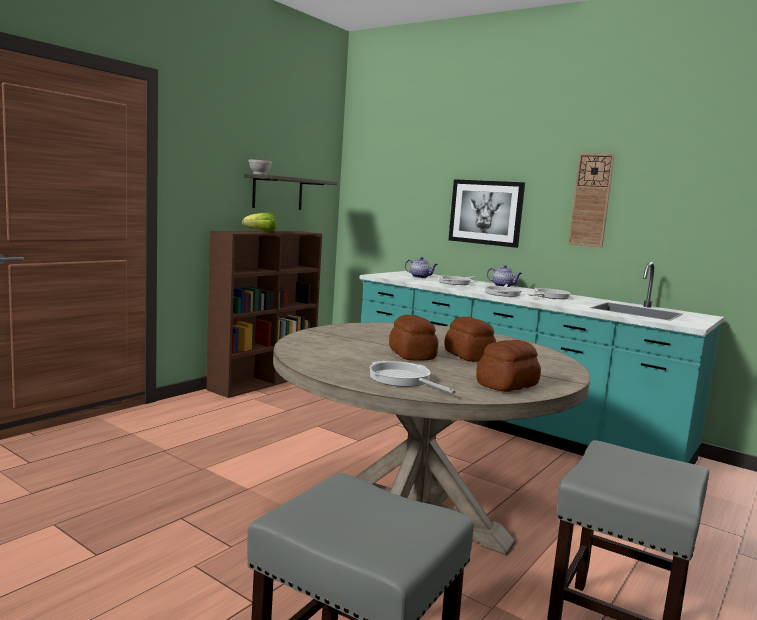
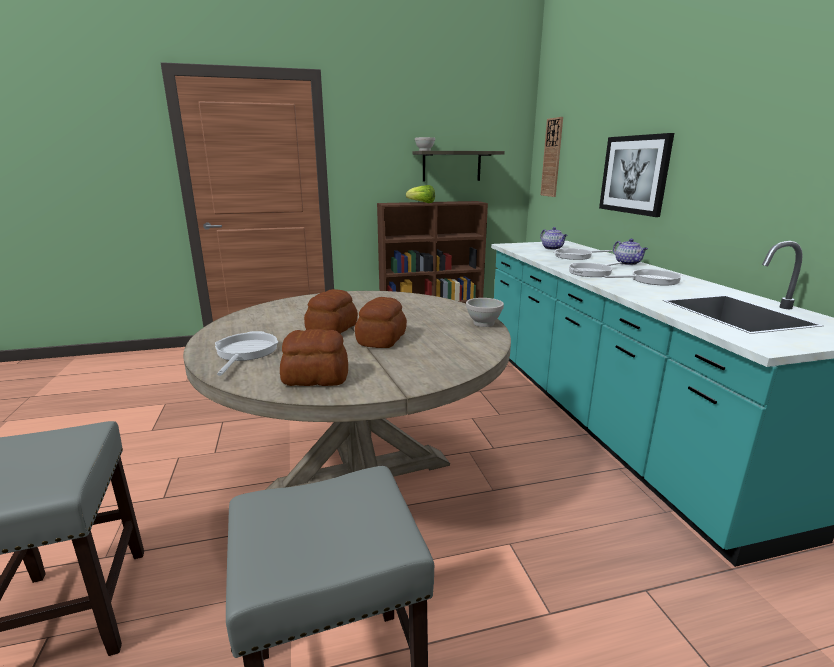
camera: 40 degrees right, 10 degrees up
wall clock [568,153,615,247] -> wall clock moved to [540,117,563,197]
none -> white bowl [466,298,504,327]

